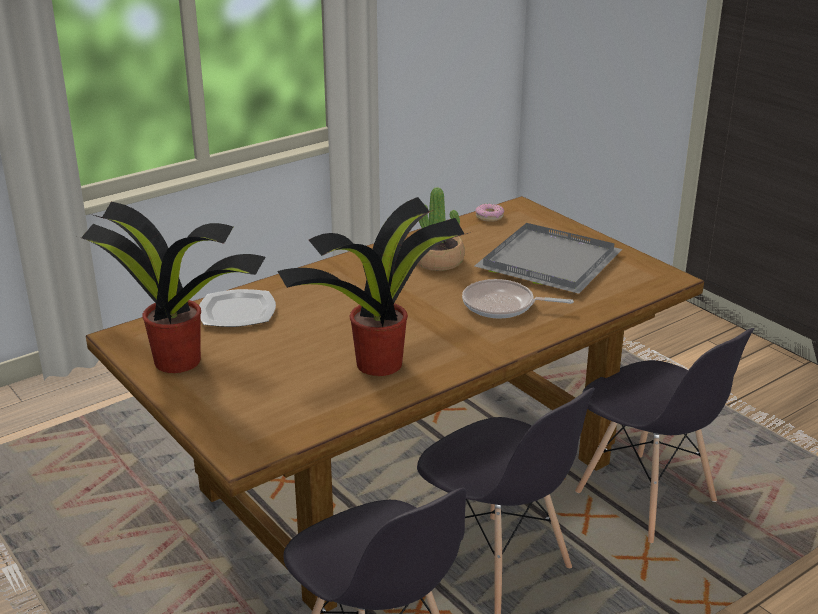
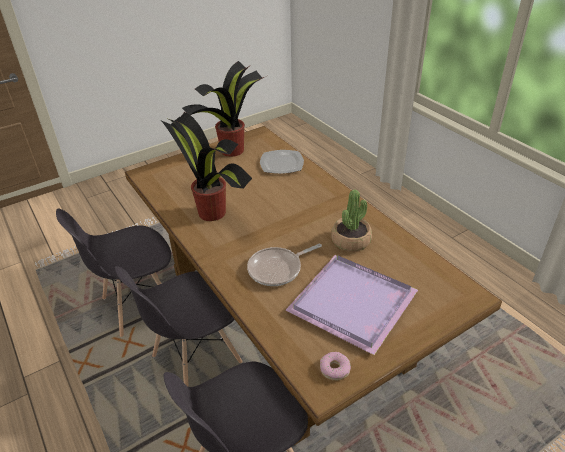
camera: 95 degrees right, 10 degrees up
frying pan [462,279,574,319] -> frying pan turned 135 degrees counterclockwise [247,244,322,286]
donut [475,203,504,222] -> donut moved to [320,352,351,381]
grey tray [475,223,622,294] -> purple tray [285,255,418,355]

